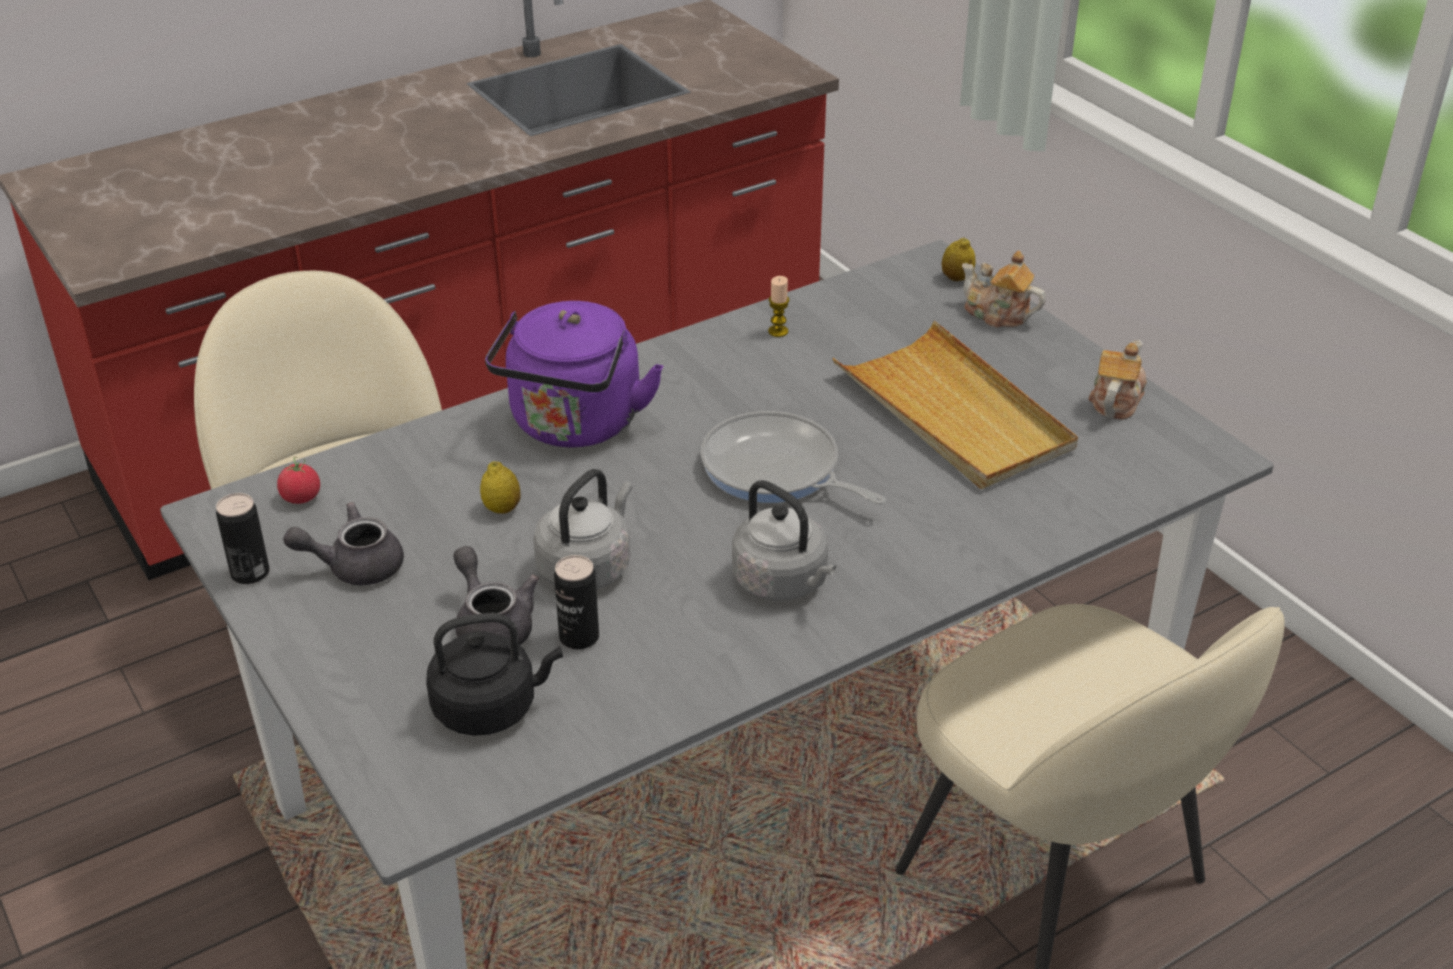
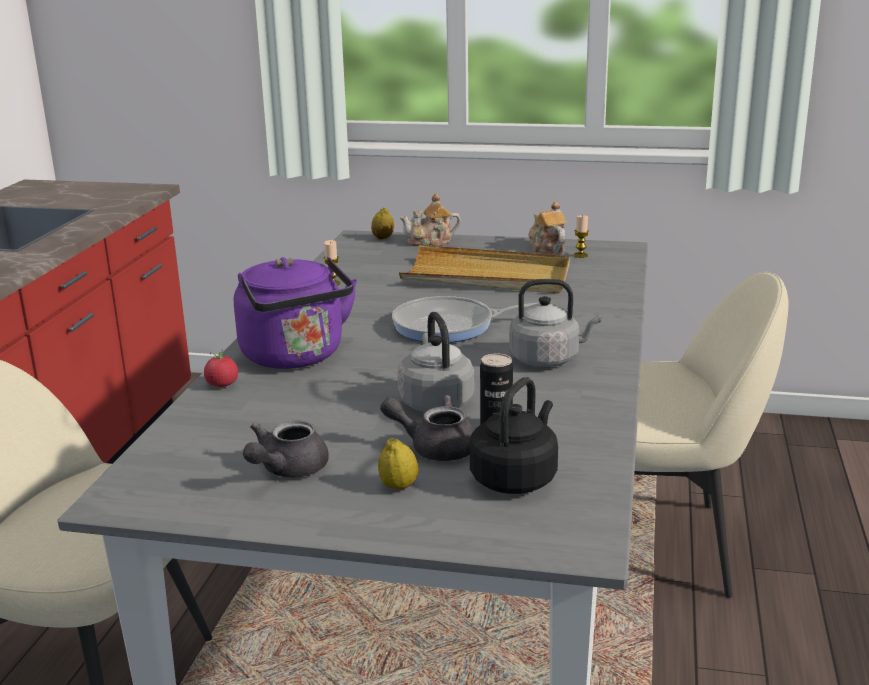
camera: 45 degrees left, 15 degrees down
can [216,493,270,584] -> none
tomato [277,457,320,504] -> tomato moved to [204,350,238,387]
lemon [480,461,521,514] -> lemon moved to [378,438,418,490]
none -> candle [574,215,589,258]

